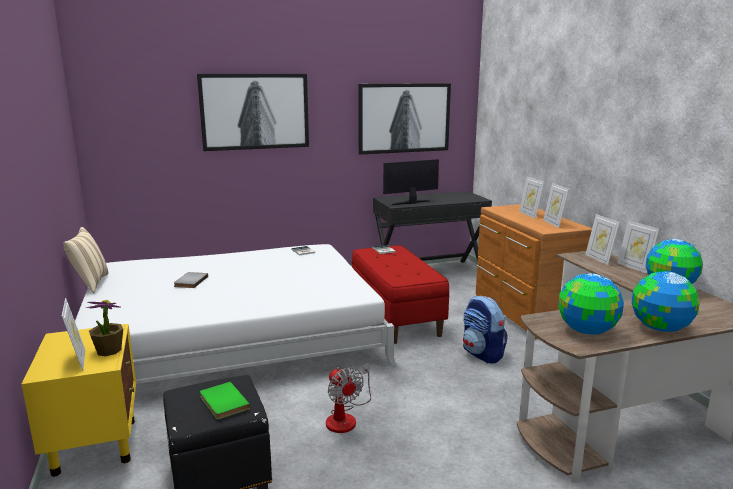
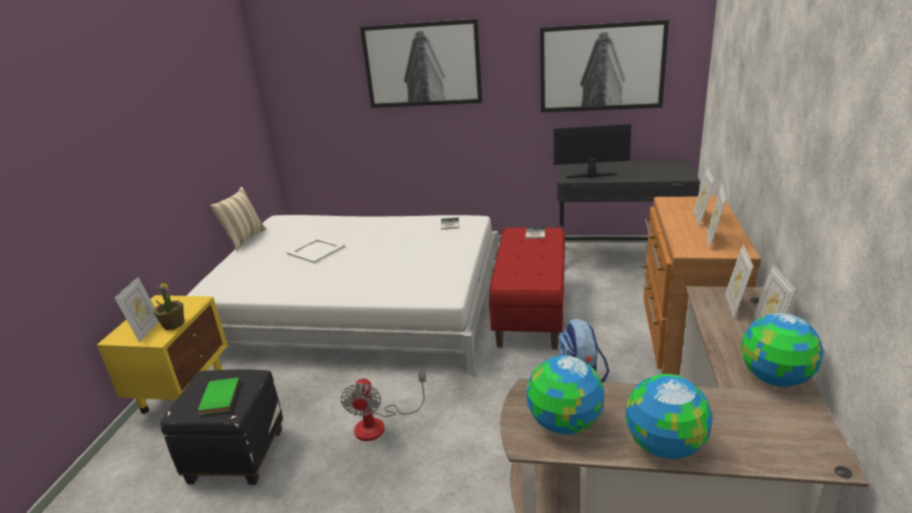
camera: 30 degrees right, 10 degrees up
grey book [174,272,208,288] -> white tray [286,237,345,263]

